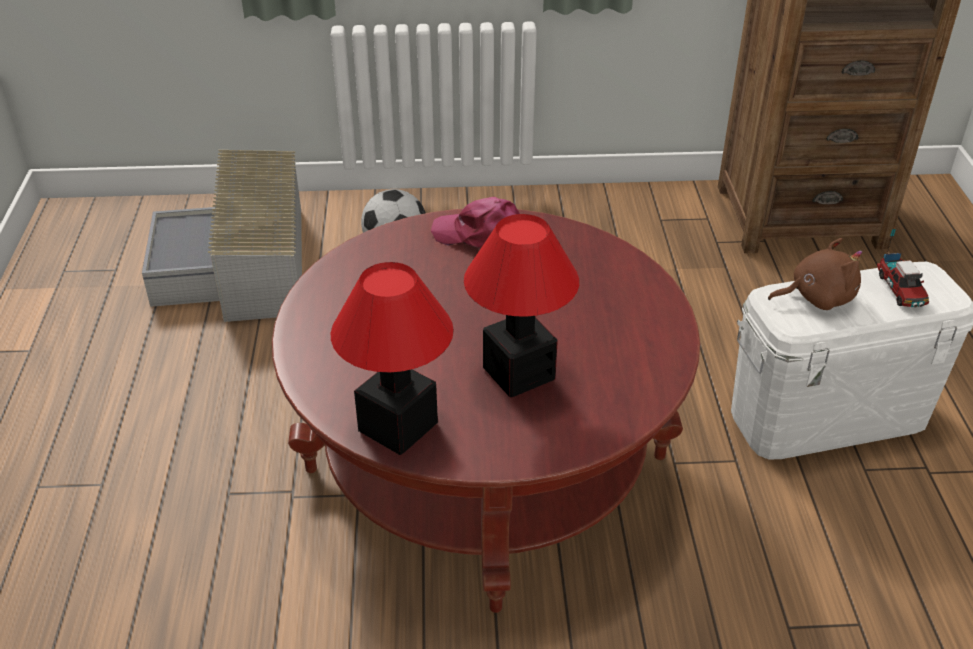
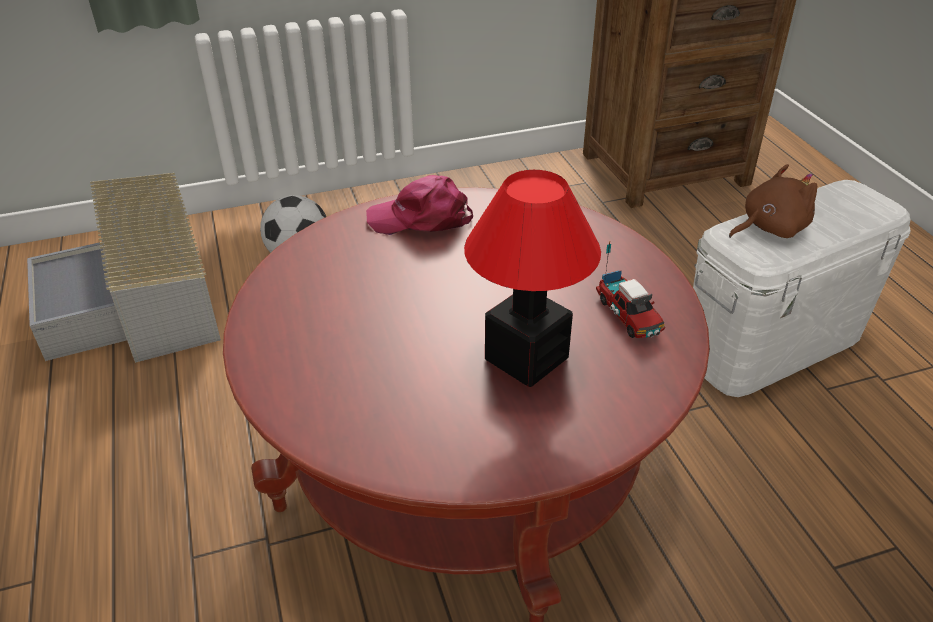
camera: 15 degrees left, 0 degrees up
table lamp [331,262,454,455] -> none
toy truck [877,227,929,308] -> toy truck moved to [596,241,665,338]

